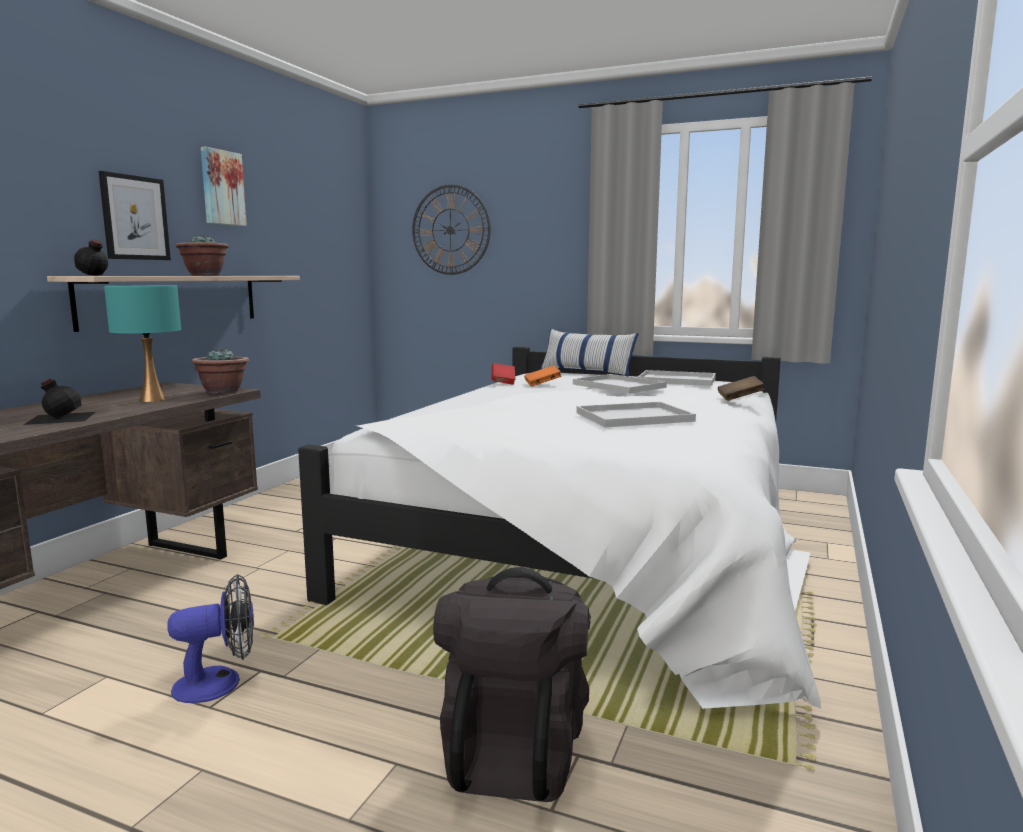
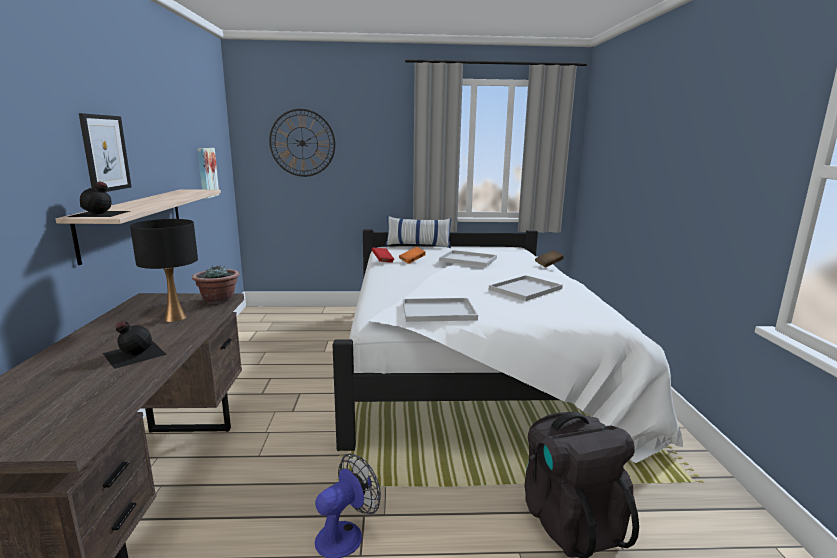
camera: 25 degrees left, 5 degrees up
turquoise table lamp [104,285,181,402] -> black table lamp [130,219,198,322]
potted plant [176,235,229,276] -> none
picture [201,147,247,226] -> picture moved to [198,148,219,199]
white tray [637,370,716,386] -> white tray moved to [403,298,478,322]

